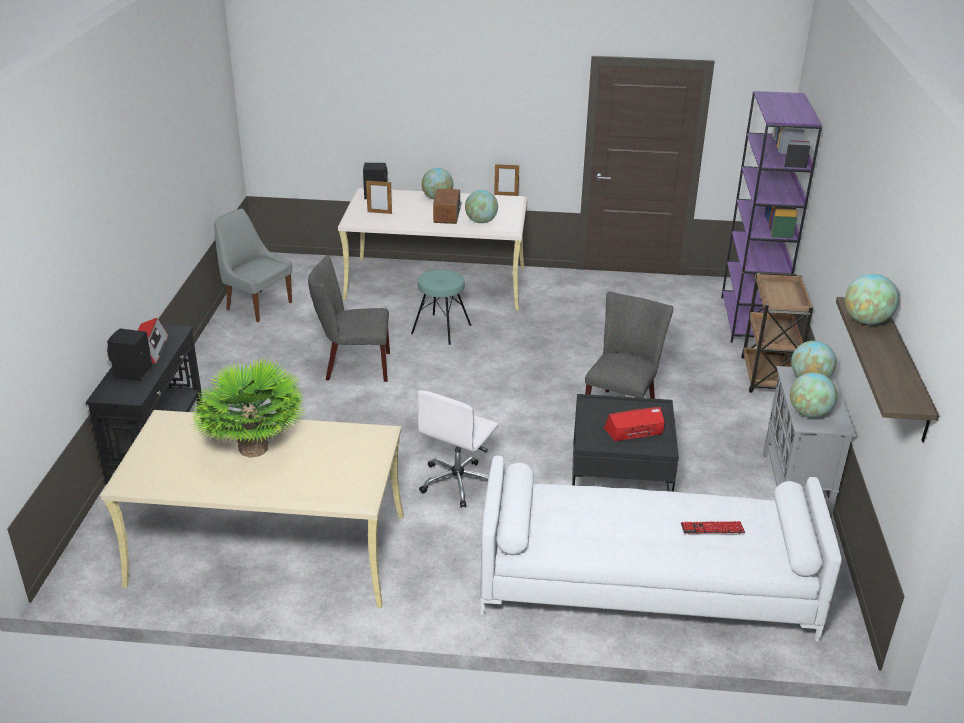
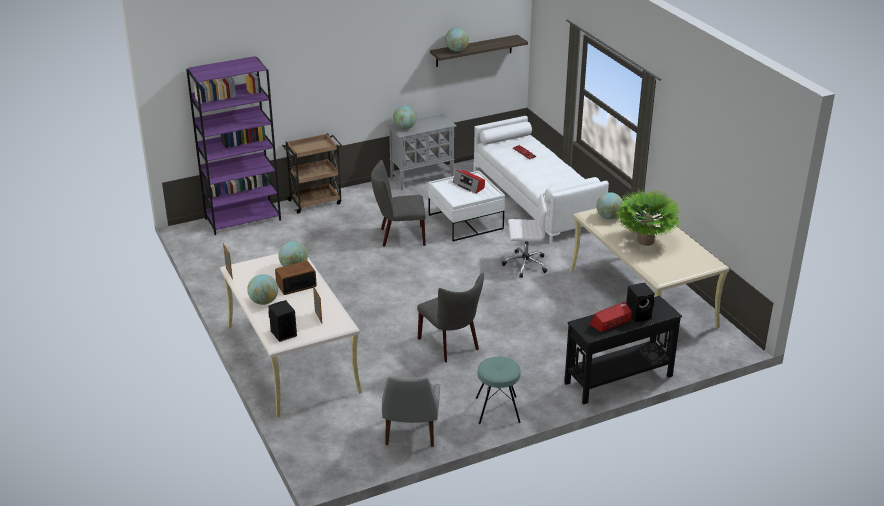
camera: 120 degrees left, 0 degrees up
turquoise stool [411,269,471,345] -> turquoise stool moved to [476,356,521,424]
black coffee table [572,394,679,492] -> white coffee table [428,171,505,242]
globe [790,372,837,418] -> globe moved to [596,192,623,220]

